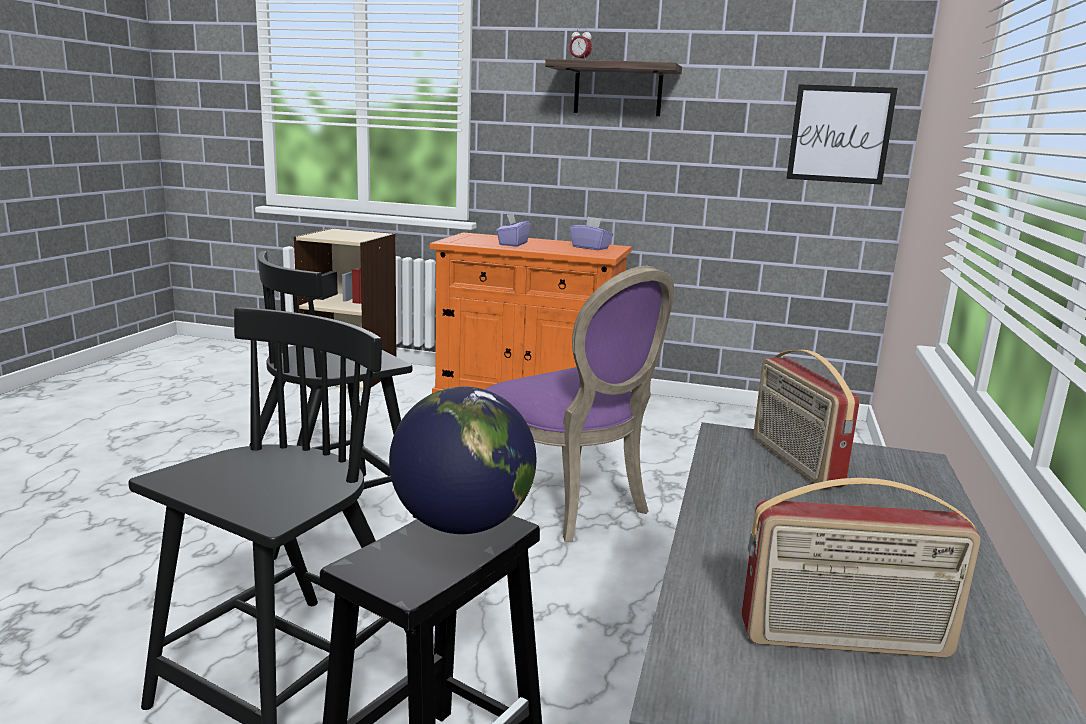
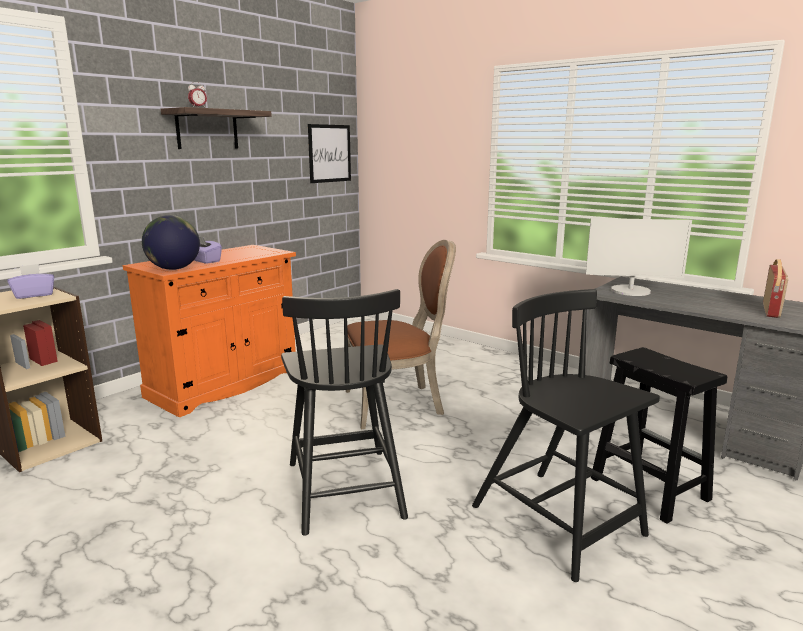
camera: 65 degrees left, 0 degrees up
globe [389,387,536,534] -> globe moved to [142,215,200,270]
purple chair [484,266,674,542] -> brown chair [346,240,456,429]
purple tissue box [570,217,613,250] -> purple tissue box moved to [7,264,54,299]
radio [754,350,859,488] -> monitor [586,218,692,296]

